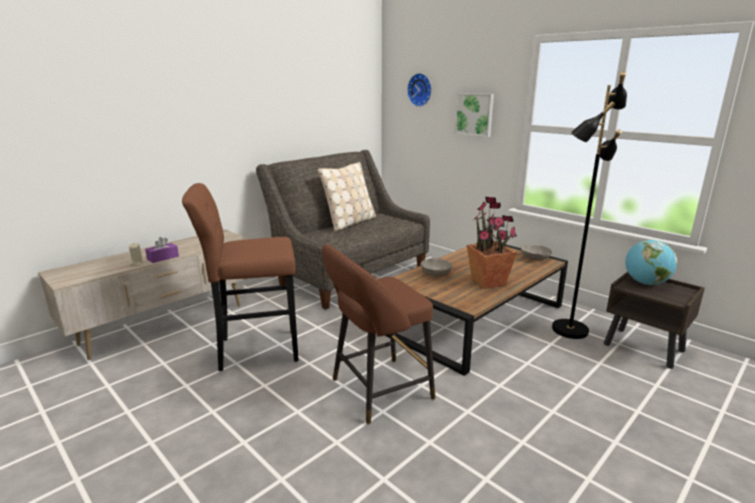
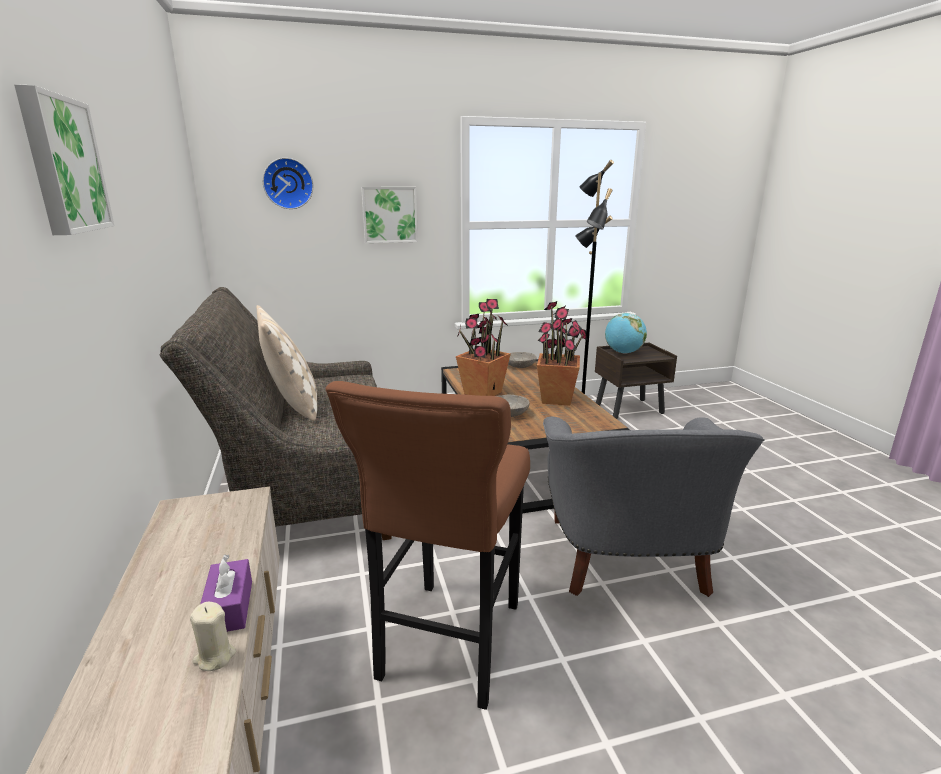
camera: 60 degrees left, 0 degrees up
brown stool [322,244,435,424] -> grey armchair [543,416,764,597]
none -> picture [14,84,114,235]
none -> potted plant [456,299,511,396]

